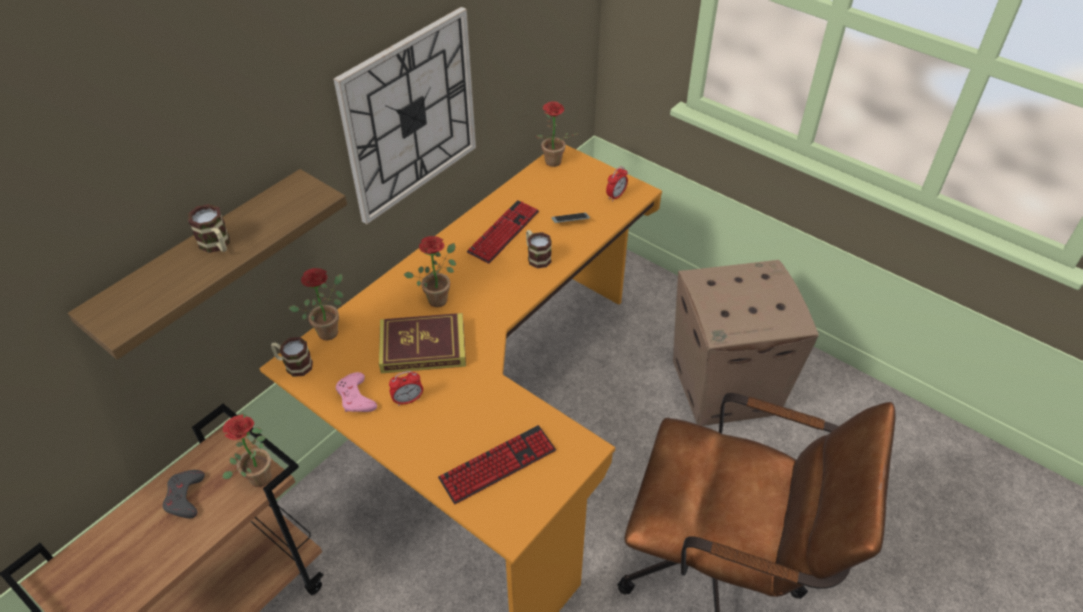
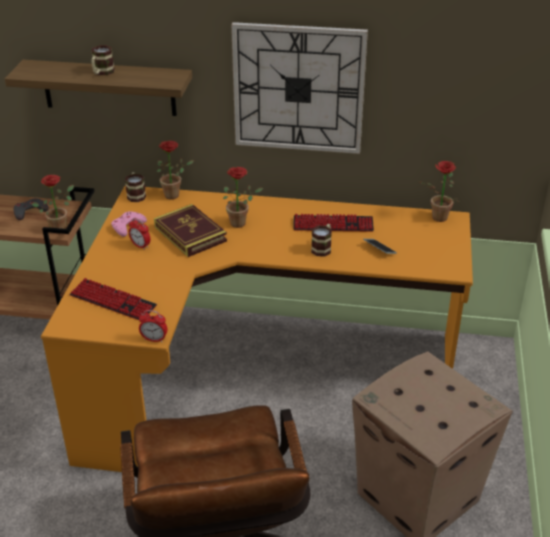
camera: 60 degrees right, 10 degrees down
alarm clock [606,166,628,201] -> alarm clock moved to [139,310,167,342]

